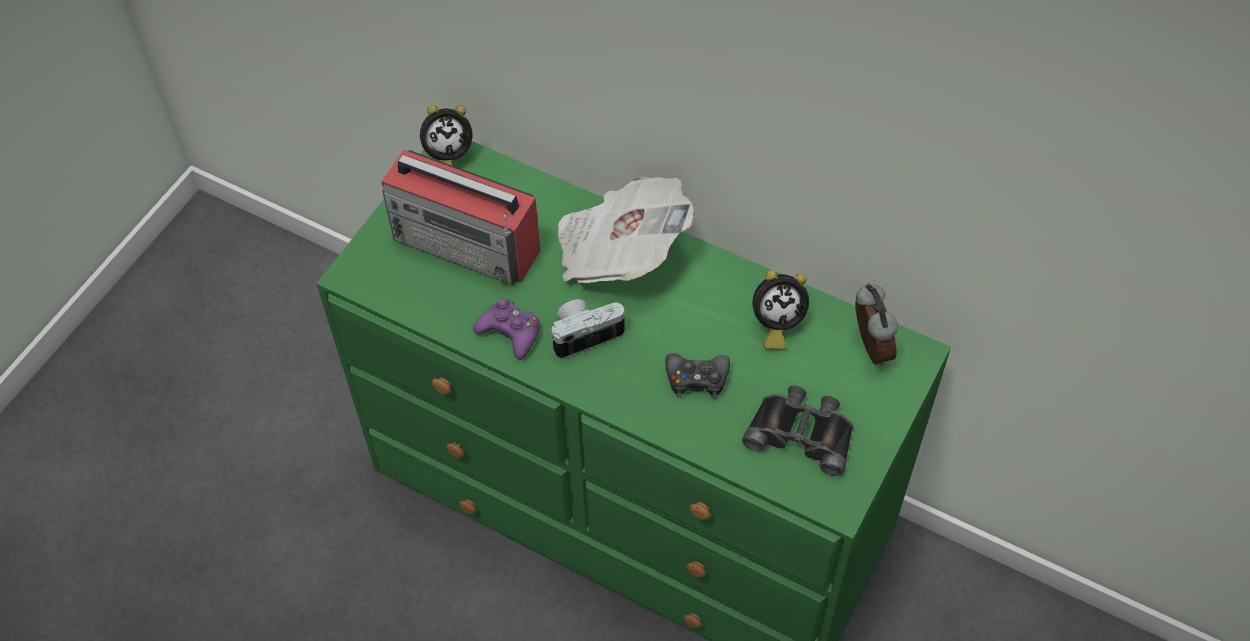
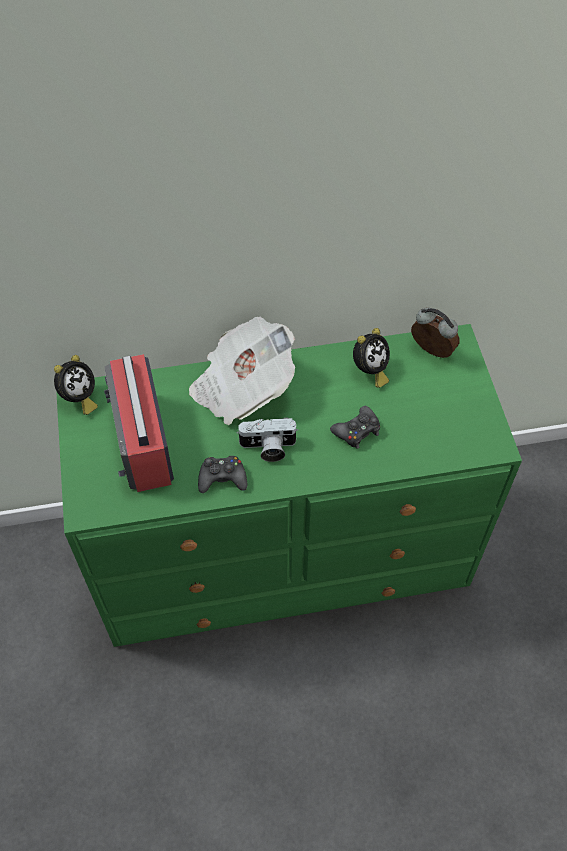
camera: 40 degrees left, 0 degrees up
radio [381,150,541,285] -> radio turned 90 degrees clockwise [104,354,174,492]
purple game controller [473,299,540,360] -> black game controller [198,456,247,493]
camera [550,299,627,359] -> camera turned 120 degrees counterclockwise [236,418,298,462]
black binoculars [742,386,853,476] -> none

